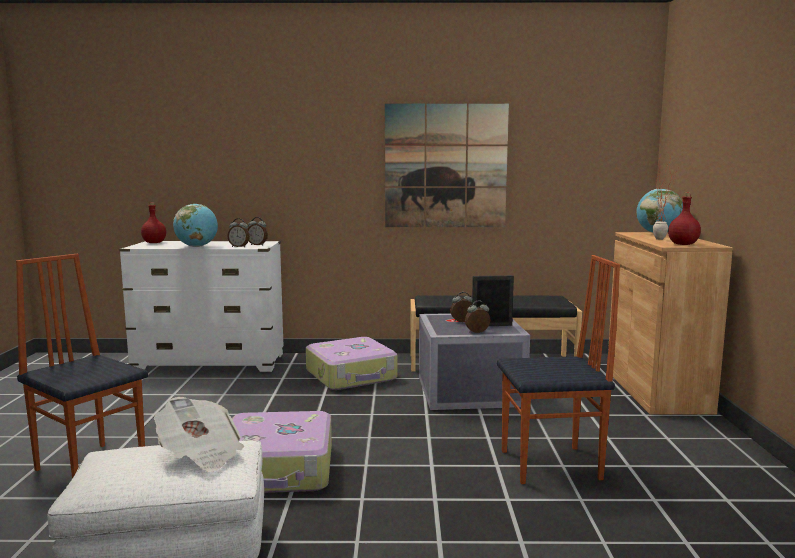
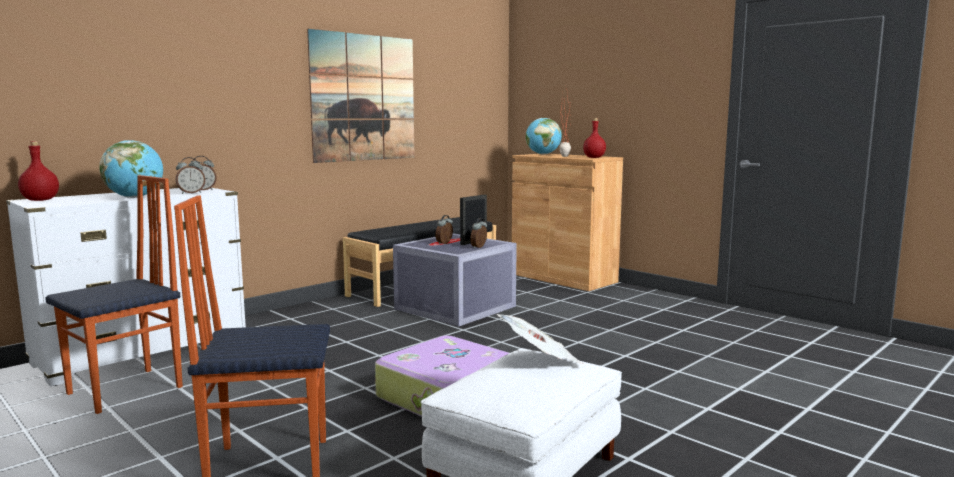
camera: 45 degrees left, 0 degrees up
suitcase [306,337,398,390] -> none
chair [497,255,620,484] -> chair moved to [45,175,183,414]

